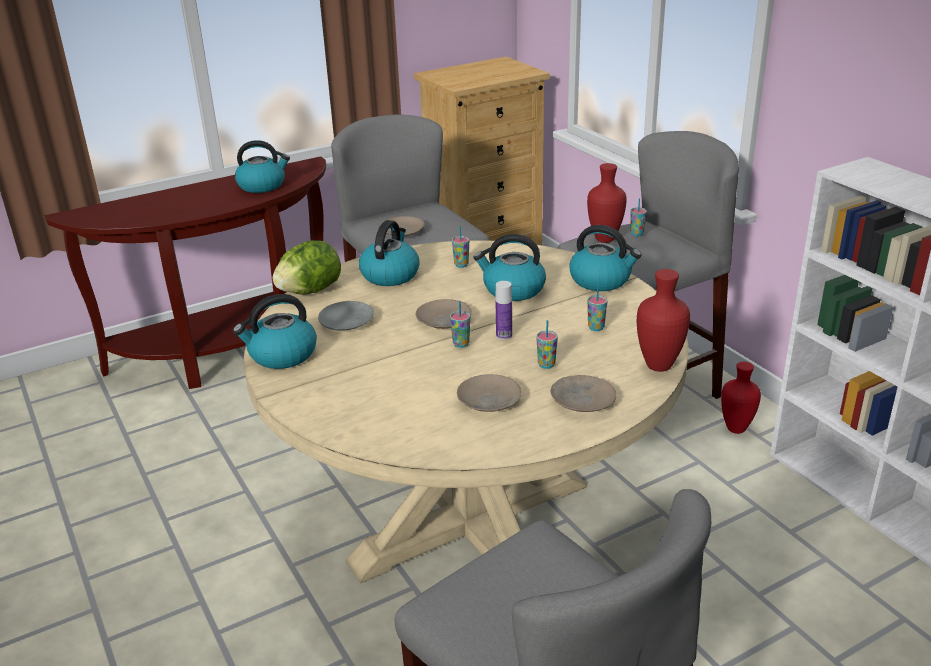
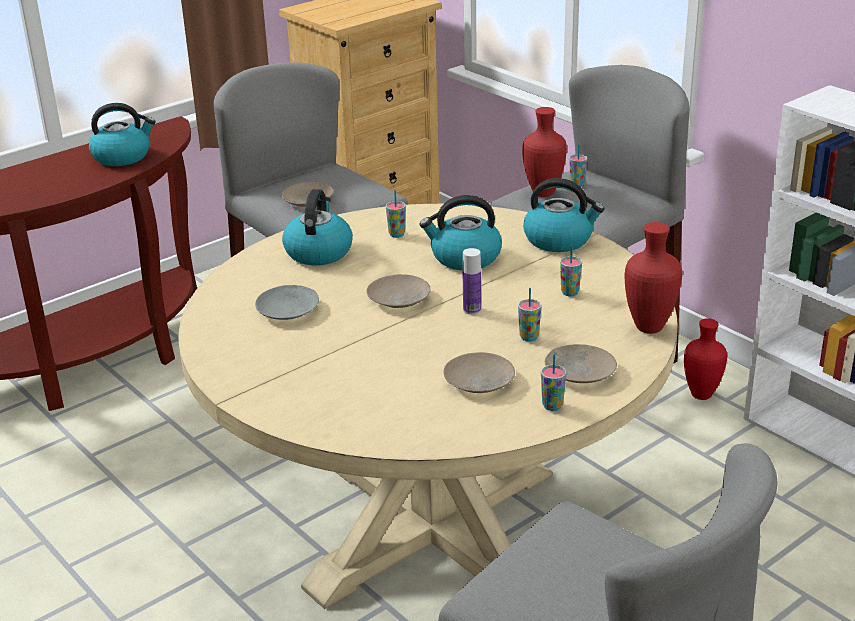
camera: 10 degrees left, 0 degrees up
kettle [233,294,317,369] -> none
lettuce [273,240,341,294] -> none
cup [450,301,470,348] -> cup moved to [541,354,567,411]

